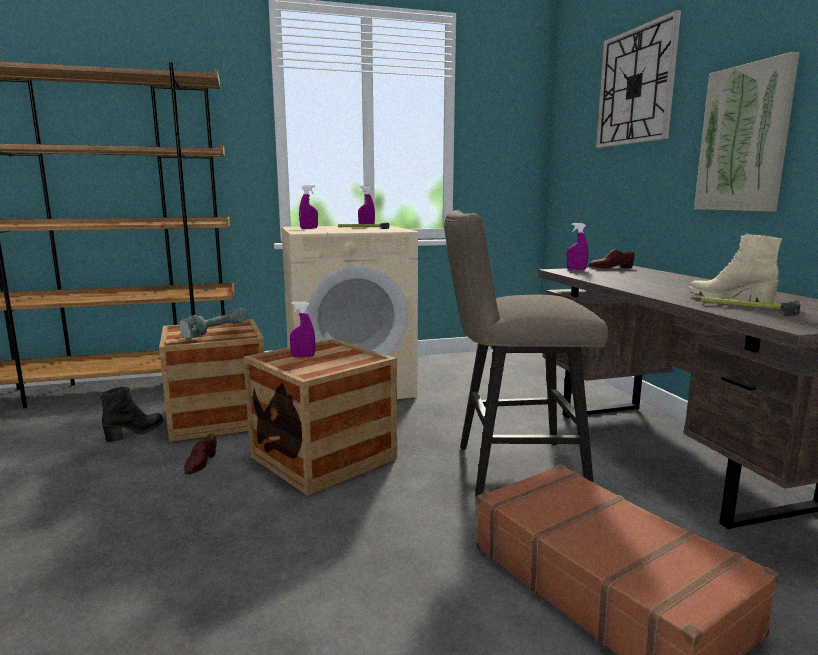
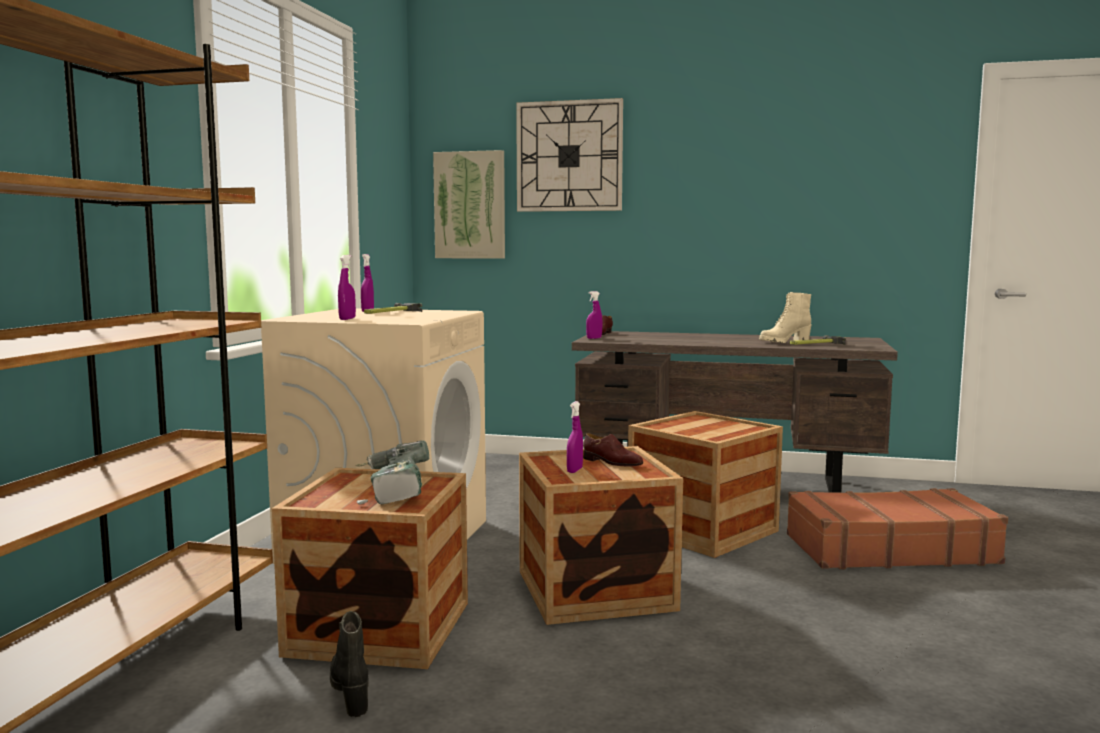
camera: 60 degrees left, 5 degrees down
brown shoe [184,433,217,474] -> brown shoe moved to [583,433,644,466]
beige stool [444,210,608,498] -> crate [628,411,783,558]
picture [694,52,800,211] -> picture moved to [433,150,505,259]

